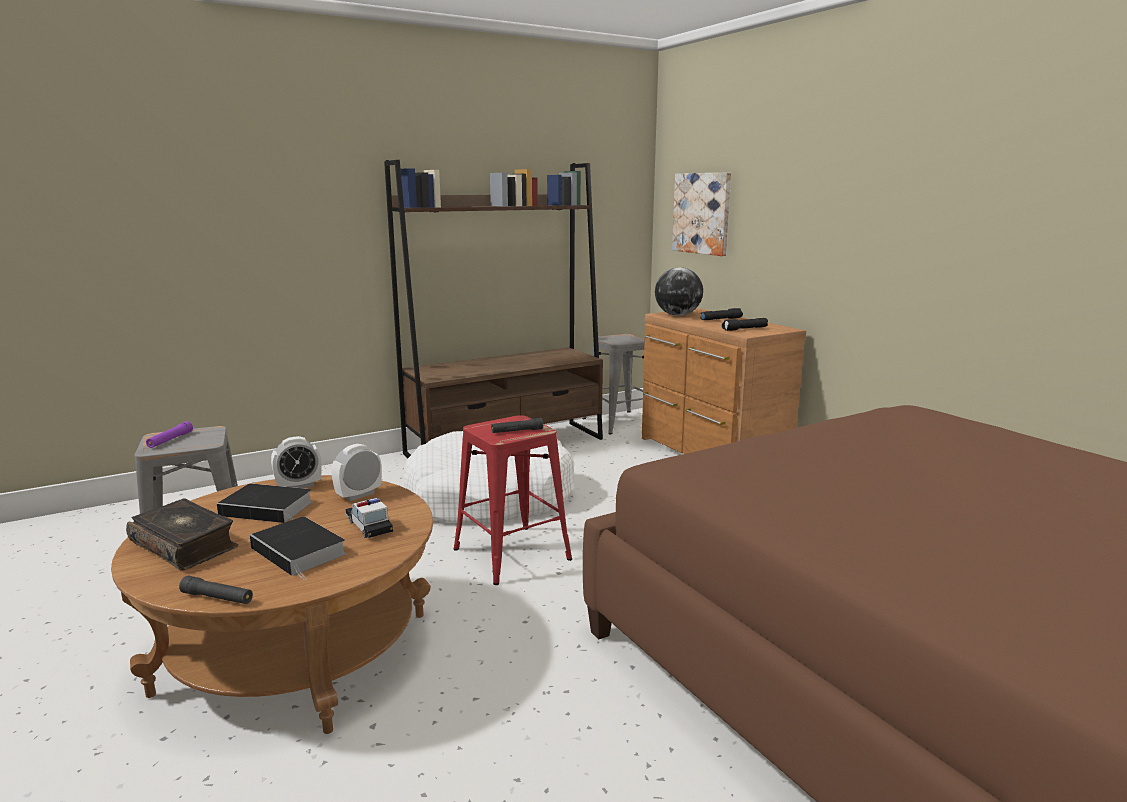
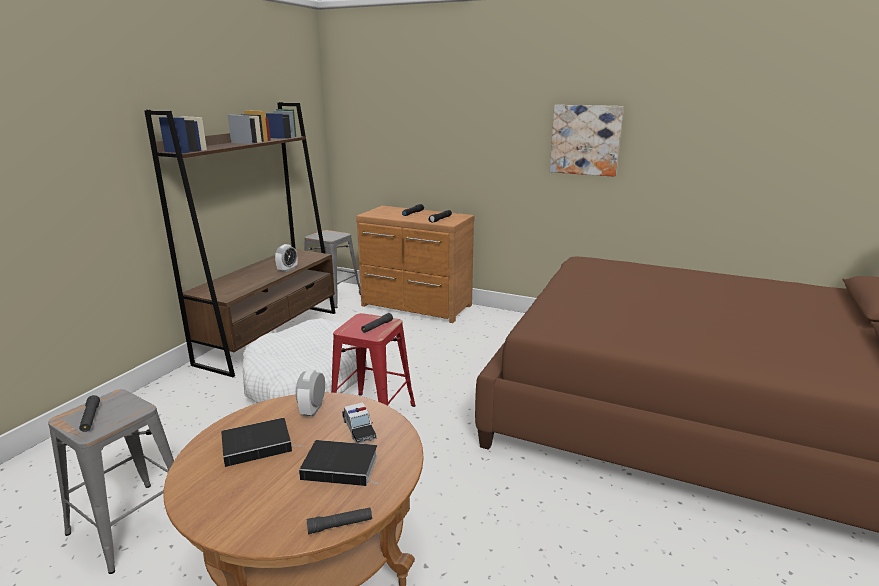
camera: 35 degrees left, 5 degrees up
book [126,499,238,571] -> none
purple flashlight [146,421,193,448] -> black flashlight [79,395,100,432]
alarm clock [271,436,322,488] -> alarm clock moved to [275,244,297,272]
toy car [345,498,393,538] -> toy car turned 135 degrees counterclockwise [342,403,377,443]
globe [655,267,703,316] -> none
picture [672,172,731,256] -> picture moved to [550,105,624,177]

